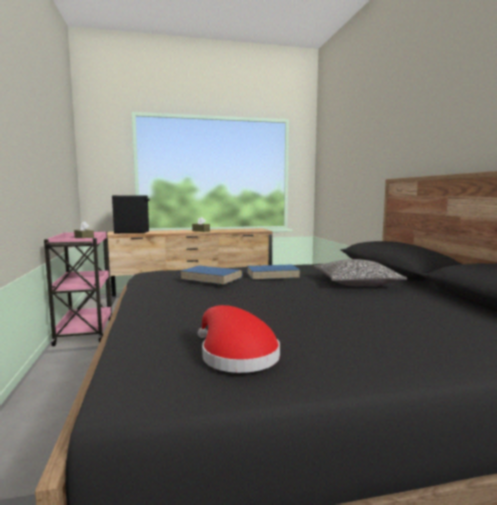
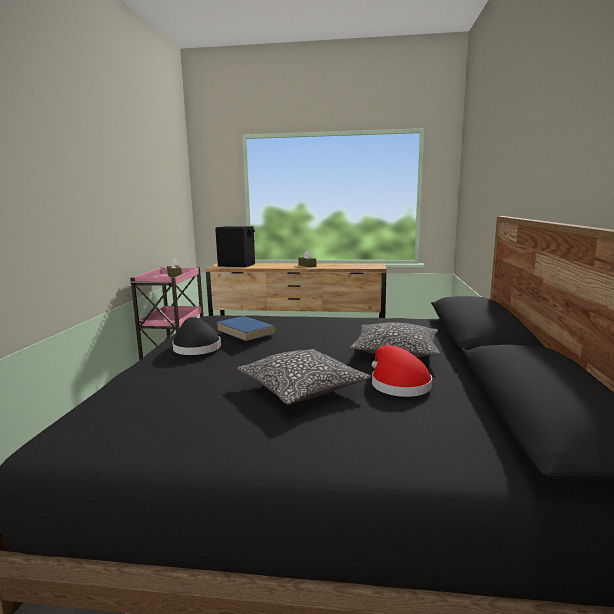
camera: 20 degrees right, 5 degrees up
red hat [198,305,280,373] -> red hat moved to [372,345,432,397]
blue book [247,264,301,279] -> none
none -> black hat [172,317,221,355]
none -> pillow [237,349,371,404]

